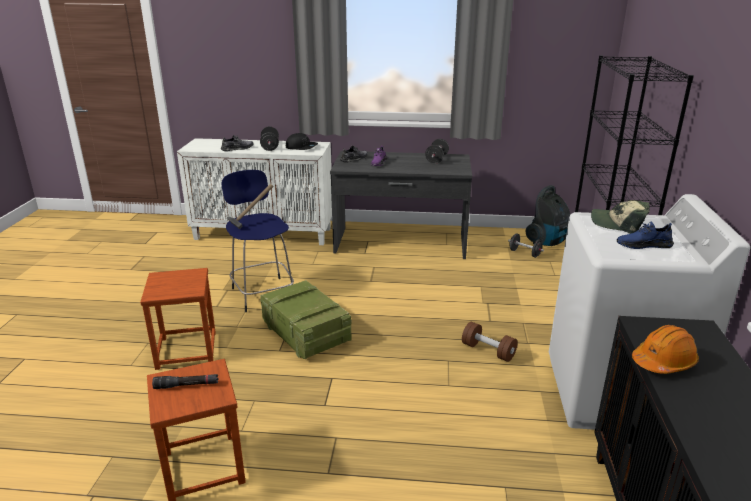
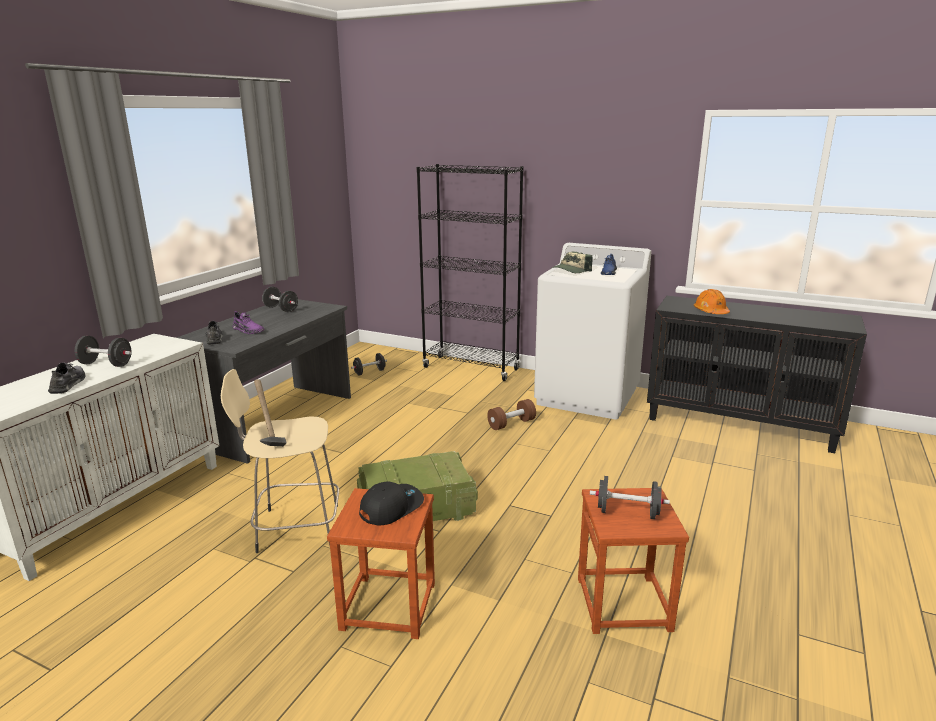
camera: 70 degrees left, 5 degrees down
black flashlight [152,374,219,389] -> black dumbbell [590,476,670,519]
blue stool [222,170,294,312] -> beige stool [221,369,339,553]
black cap [286,133,318,150] -> black cap moved to [359,481,424,526]
vacuum cleaner [526,185,570,246] -> none

